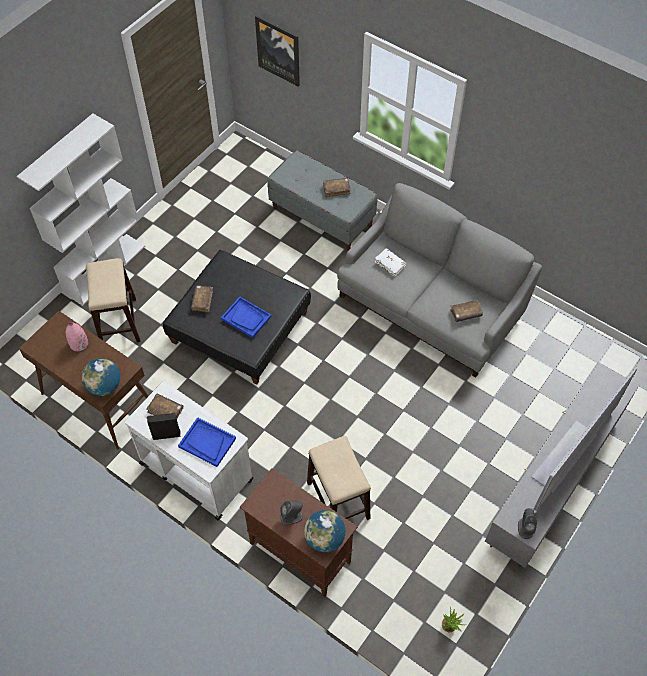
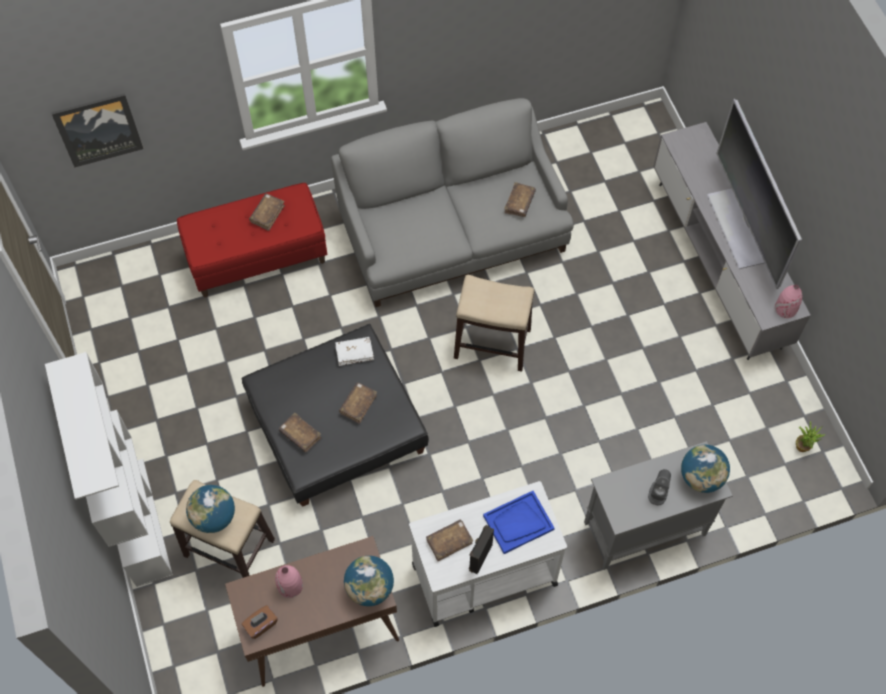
camera: 55 degrees left, 5 degrees up
blue tray [221,297,271,338] -> brown book [339,382,377,424]
brown cabinet [240,468,357,597] -> grey cabinet [584,441,733,570]
grey bench [267,150,378,251] -> red bench [177,183,327,297]
stool [307,436,371,520] -> stool moved to [454,275,534,372]
white book [375,248,406,277] -> white book moved to [335,337,374,366]
grey speaker [518,508,537,539] -> pink vase [775,285,802,318]
none -> globe [186,485,235,533]
none -> brown tissue box [242,605,278,639]

